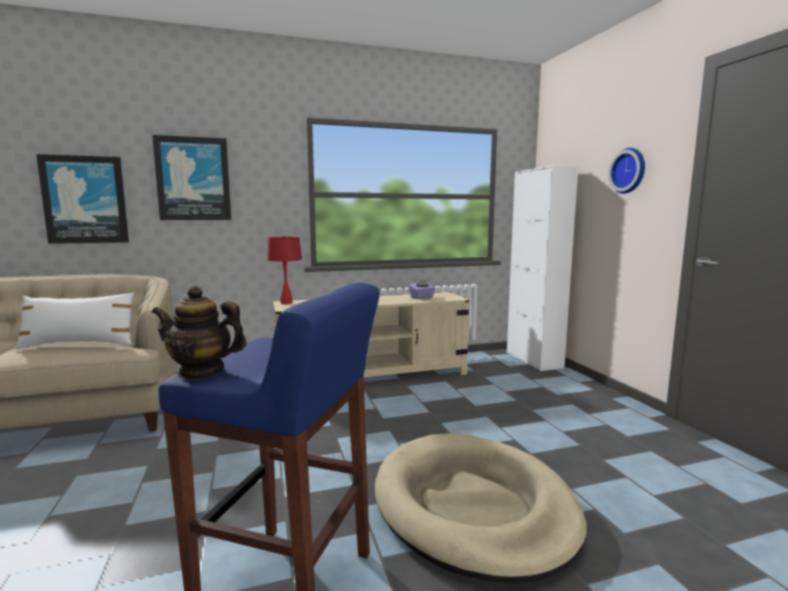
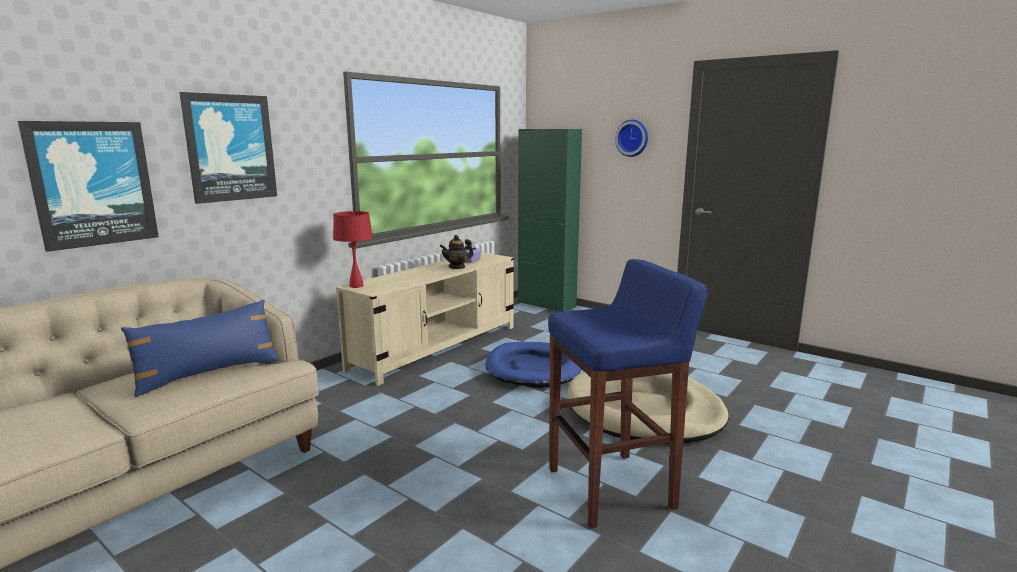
camera: 35 degrees left, 5 degrees up
white pillow [15,292,134,349] -> blue pillow [121,300,279,397]
teapot [152,286,247,379] -> teapot moved to [440,235,474,269]
white cabinet [507,165,578,371] -> green cabinet [518,129,582,312]
none -> blue dog bed [485,342,582,388]

